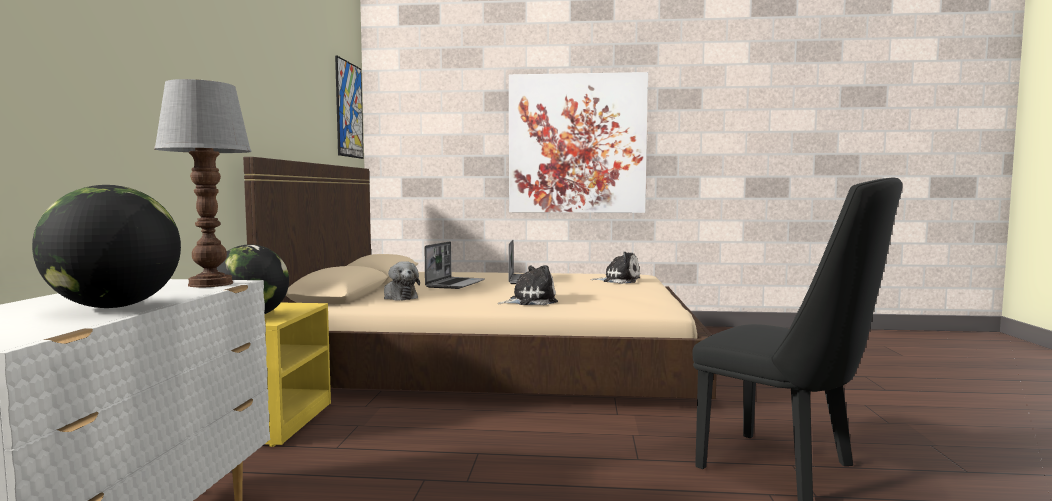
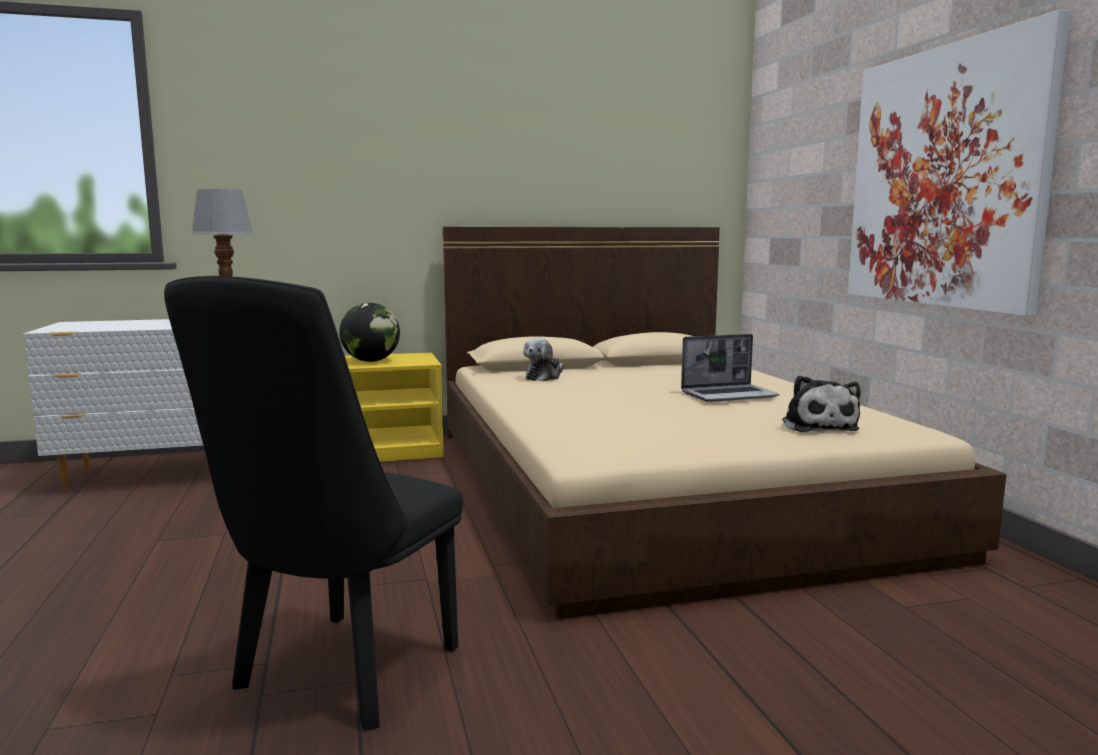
camera: 70 degrees right, 5 degrees up
globe [32,185,181,308] -> none
picture [335,55,364,159] -> none
laptop [425,241,485,289] -> none
plush toy [498,265,558,305] -> none

